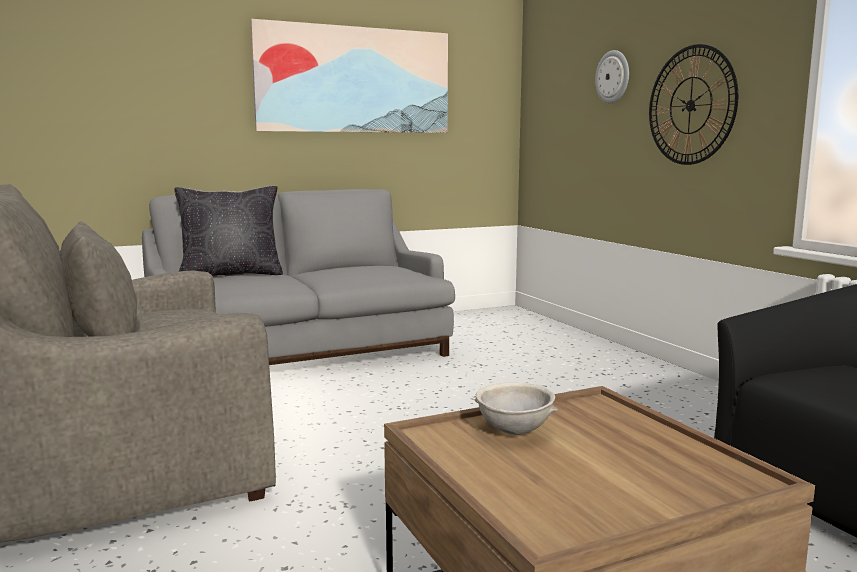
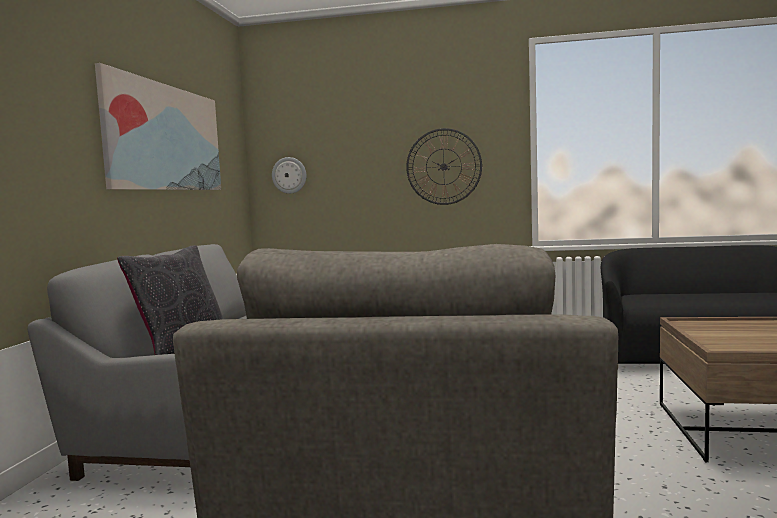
camera: 55 degrees left, 5 degrees down
grey bowl [475,383,558,435] -> none
wall clock [595,50,629,103] -> wall clock moved to [272,157,306,194]

